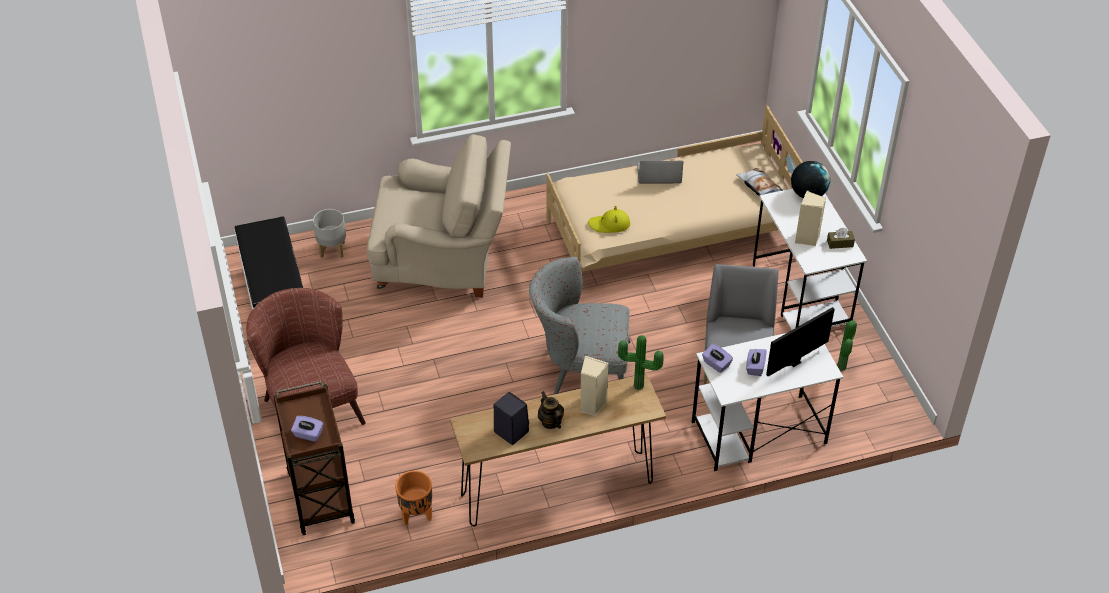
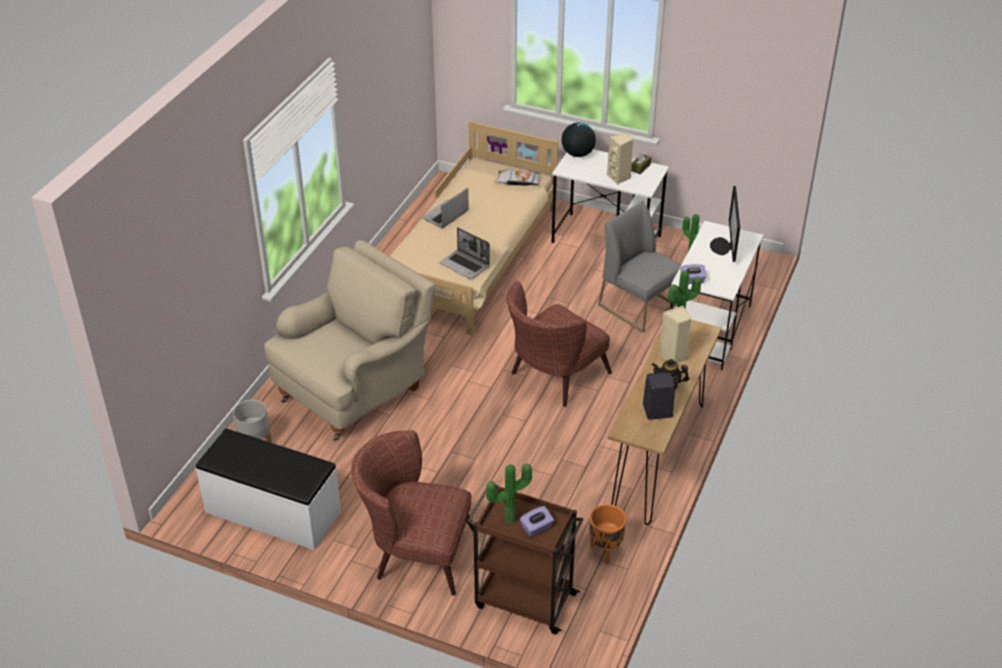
camera: 50 degrees left, 5 degrees down
grey armchair [529,257,631,394] -> brown armchair [507,281,612,407]
yellow hat [588,206,630,233] -> laptop [439,227,490,279]
purple tissue box [746,349,766,376] -> none
none -> potted plant [486,463,532,524]

